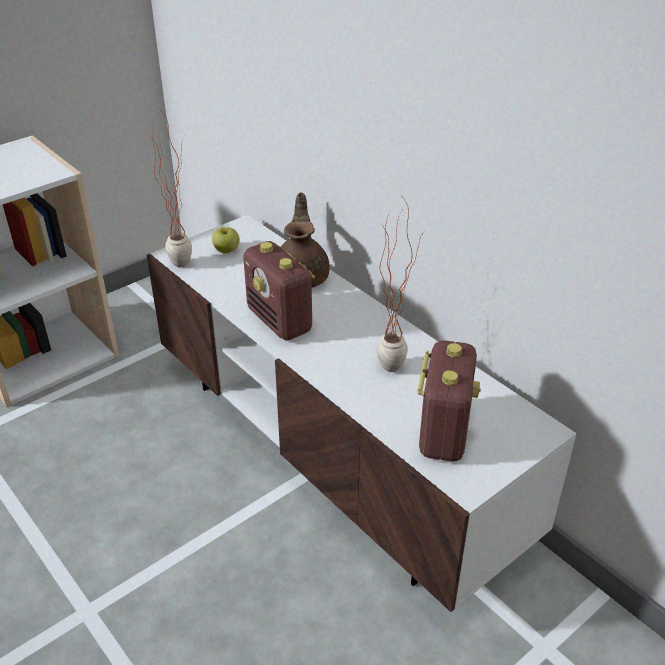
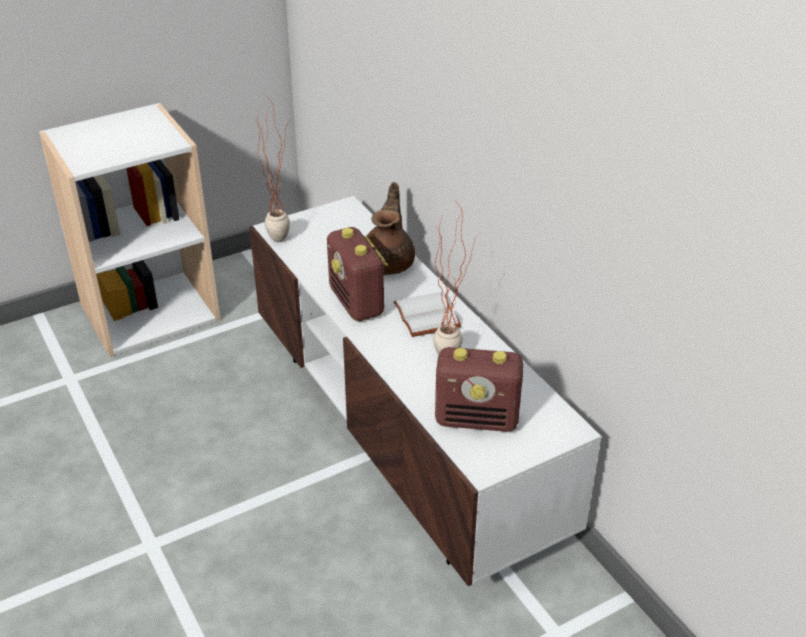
camera: 10 degrees right, 0 degrees up
apple [212,227,240,253] -> none
radio [418,340,481,462] -> radio turned 75 degrees clockwise [435,347,523,432]
none -> white book [394,292,461,337]

